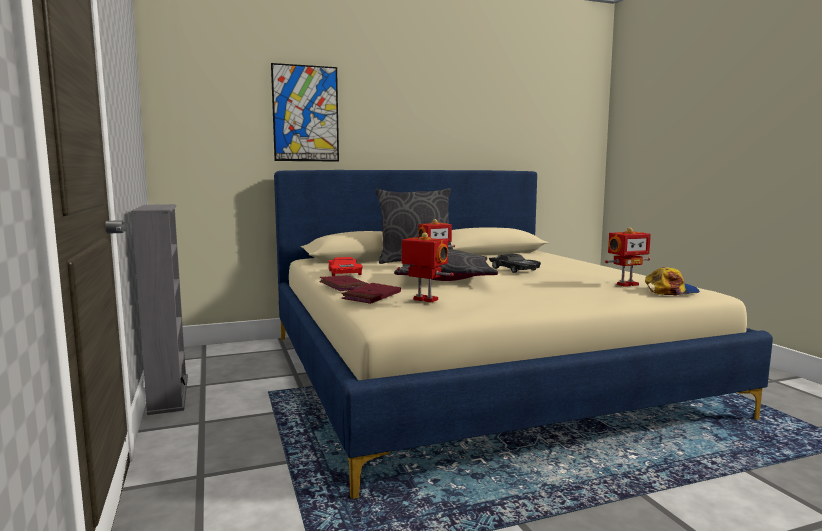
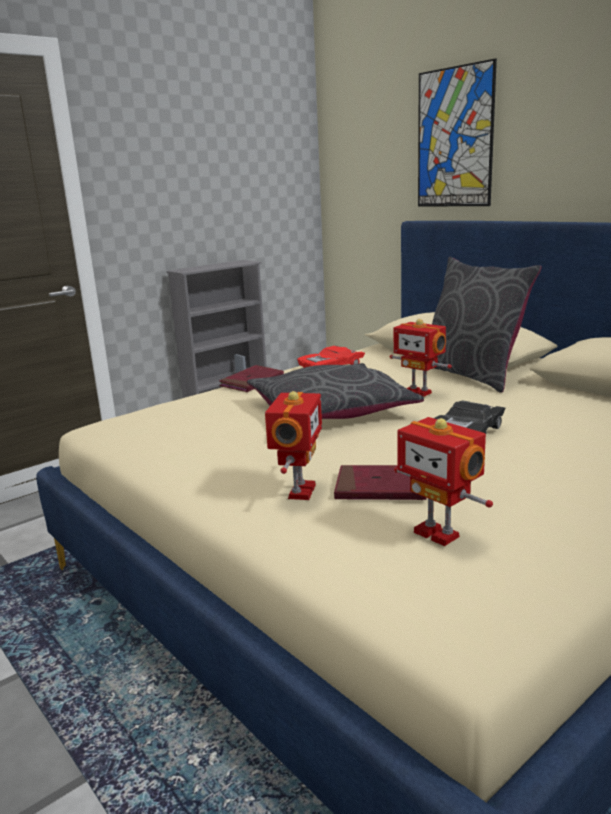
camera: 70 degrees right, 10 degrees up
red book [342,283,401,304] -> red book moved to [334,465,426,500]
toy robot [397,232,454,303] -> toy robot moved to [265,391,322,500]
cap [645,267,700,295] -> none

